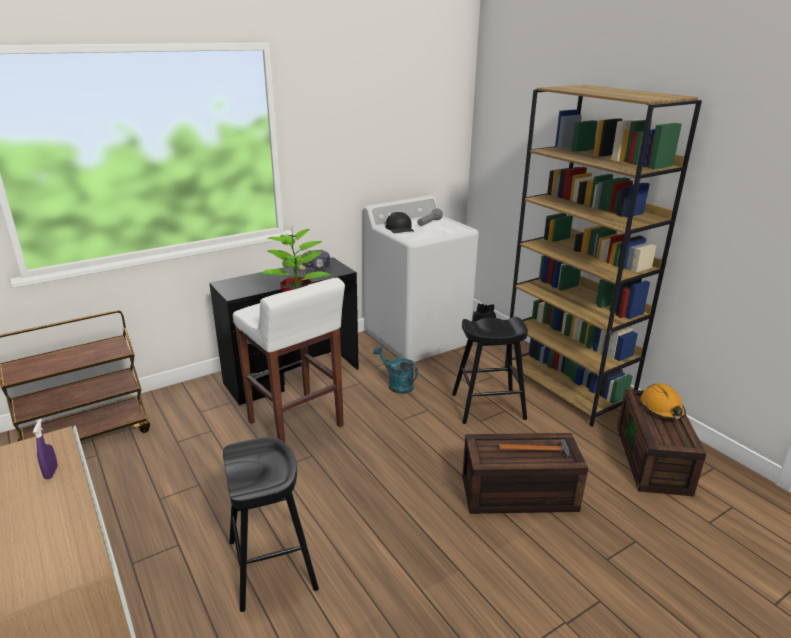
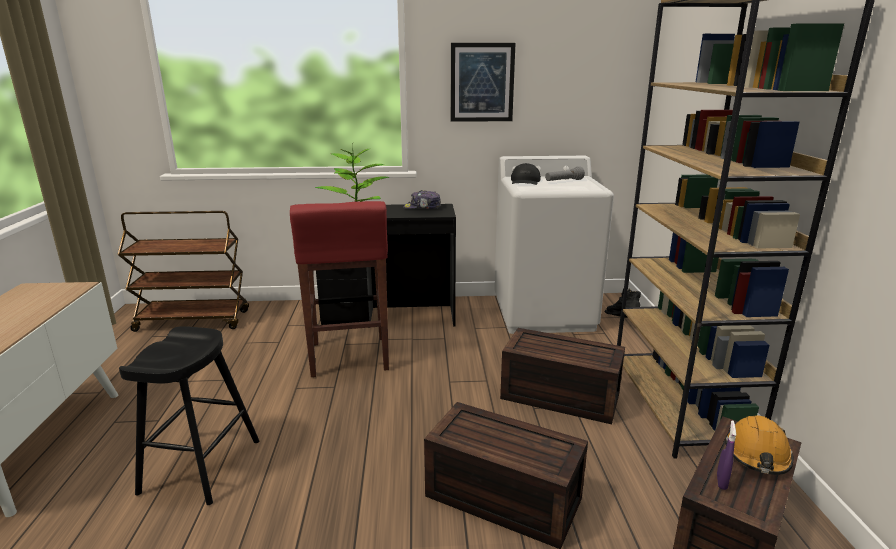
camera: 30 degrees right, 5 degrees down
purple spray bottle [33,419,58,479] -> purple spray bottle moved to [717,420,736,490]
white stool [233,278,345,443] -> red stool [290,201,389,377]
turquoise watering can [373,346,418,394] -> none
black stool [452,317,528,424] -> brown storage box [500,328,625,424]
hammer [499,440,569,459] -> none
none -> picture [451,43,515,122]

